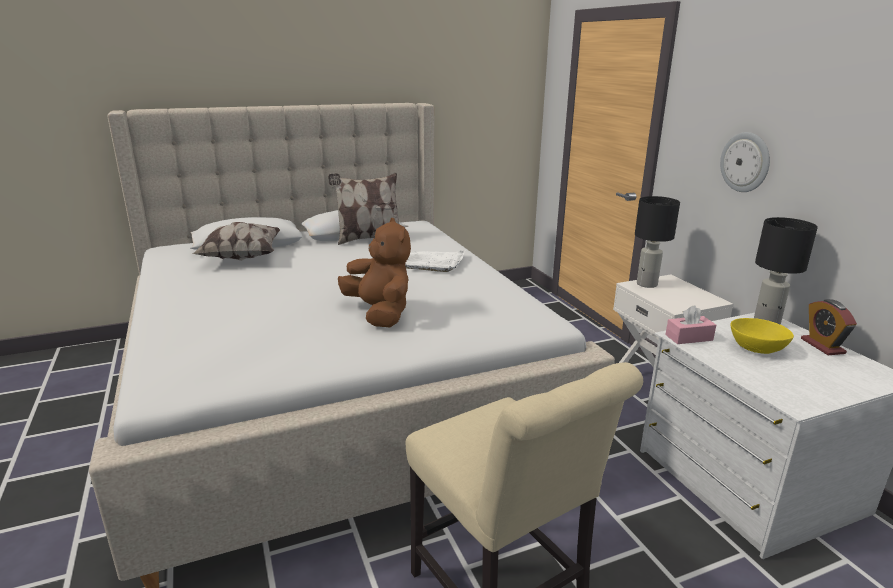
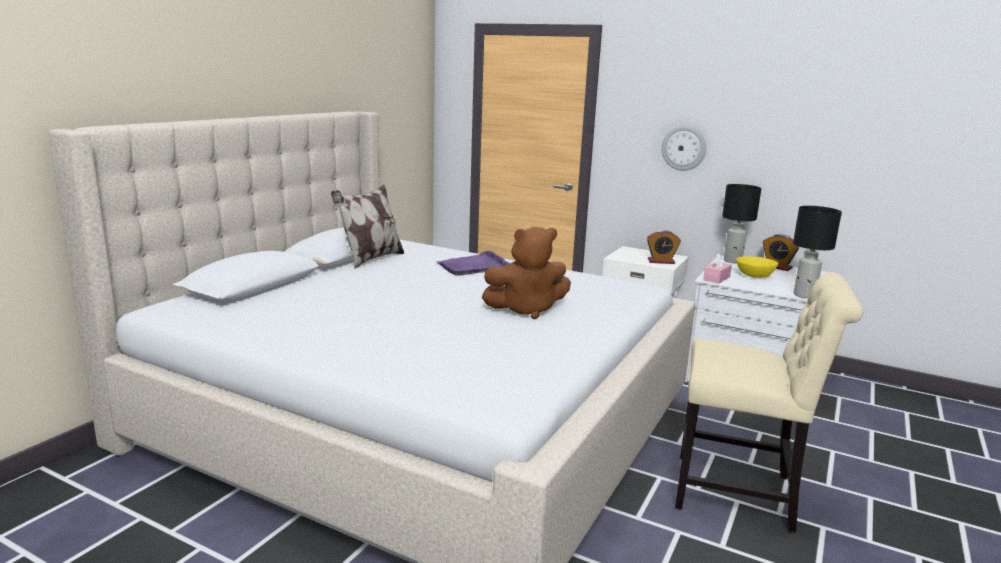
camera: 40 degrees left, 5 degrees down
pillow [192,222,280,261] -> none
brown plush toy [338,218,411,327] -> brown plush toy turned 150 degrees clockwise [482,227,571,319]
white tray [405,250,466,272] -> purple tray [436,250,510,276]
black table lamp [635,196,680,288] -> black table lamp moved to [793,206,842,299]
none -> alarm clock [647,230,681,264]

